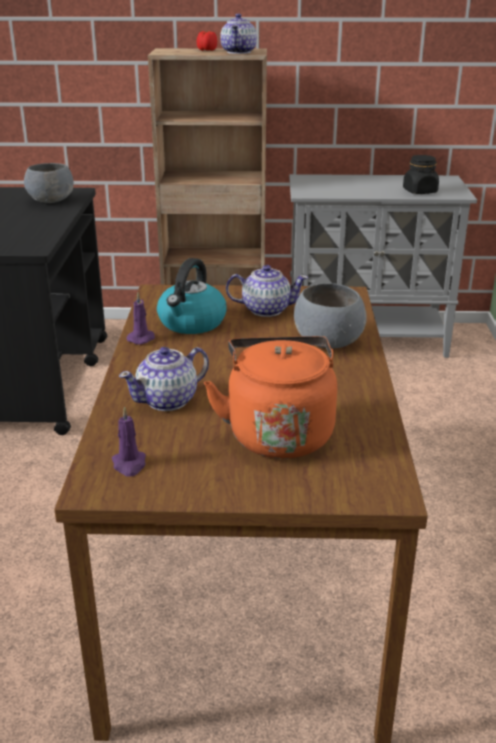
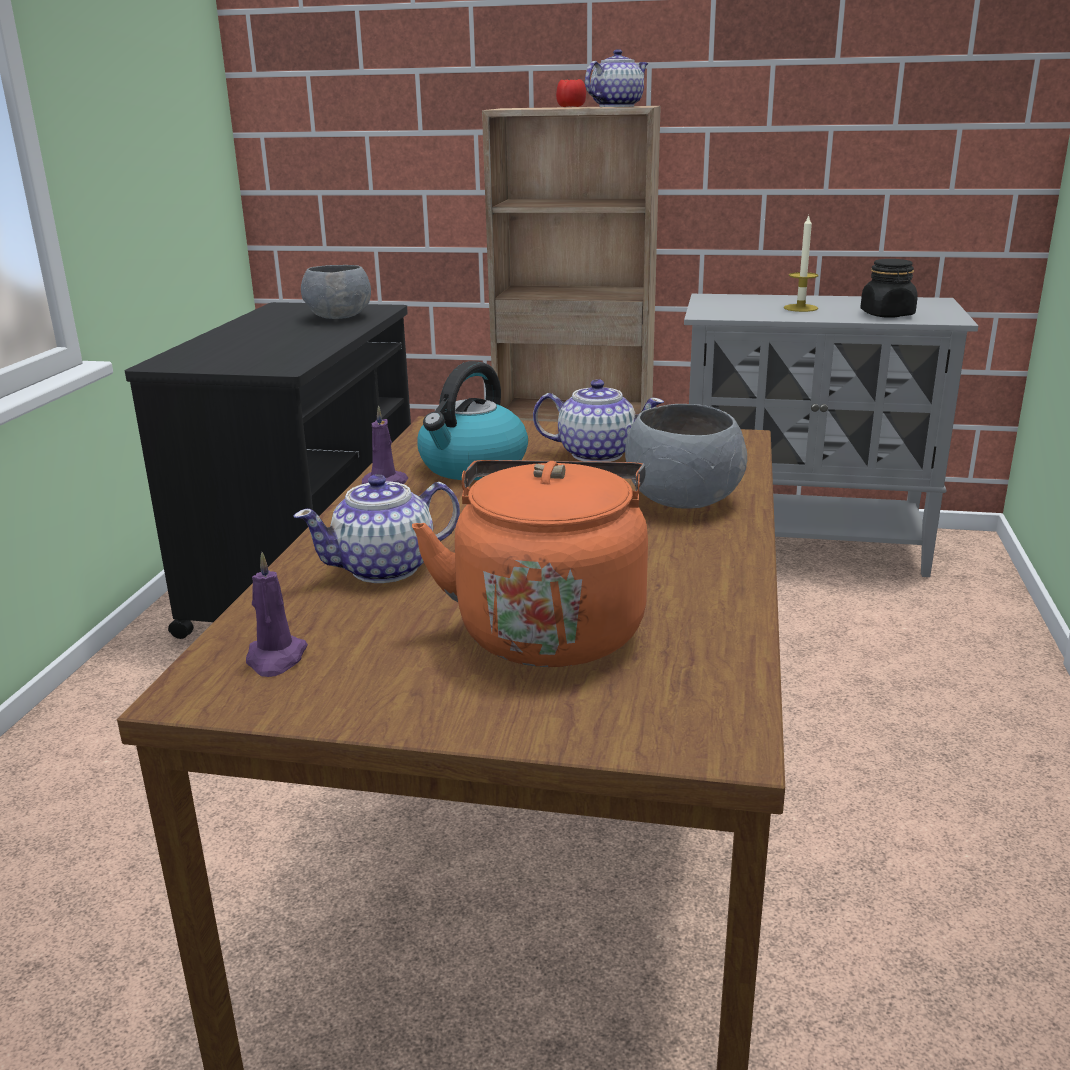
camera: 10 degrees right, 5 degrees down
teapot [220,14,257,54] -> teapot turned 150 degrees counterclockwise [585,49,648,107]
none -> candle [784,215,819,312]

